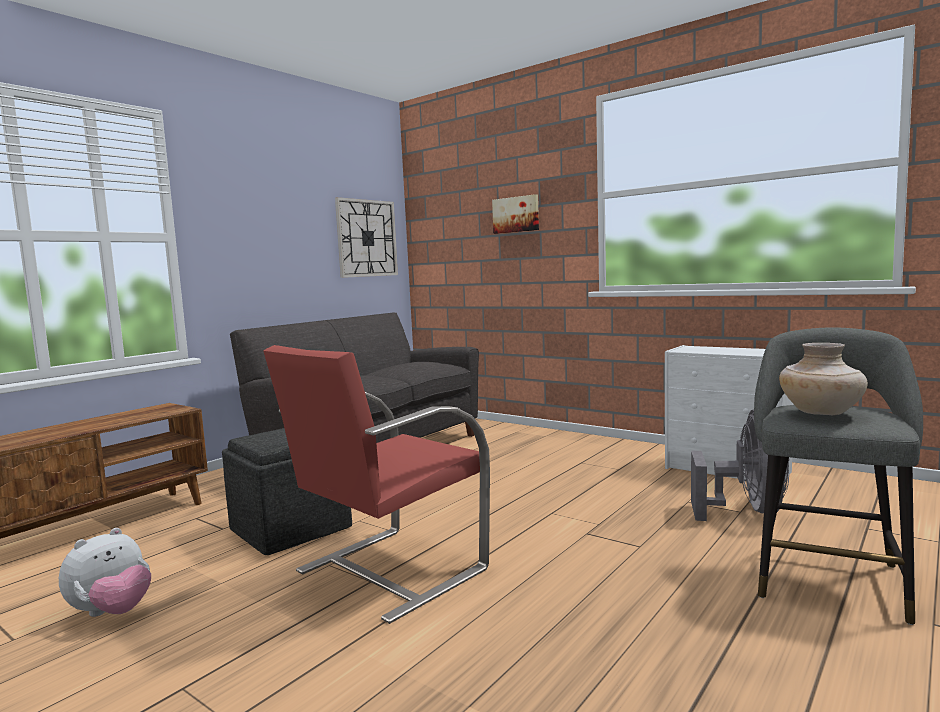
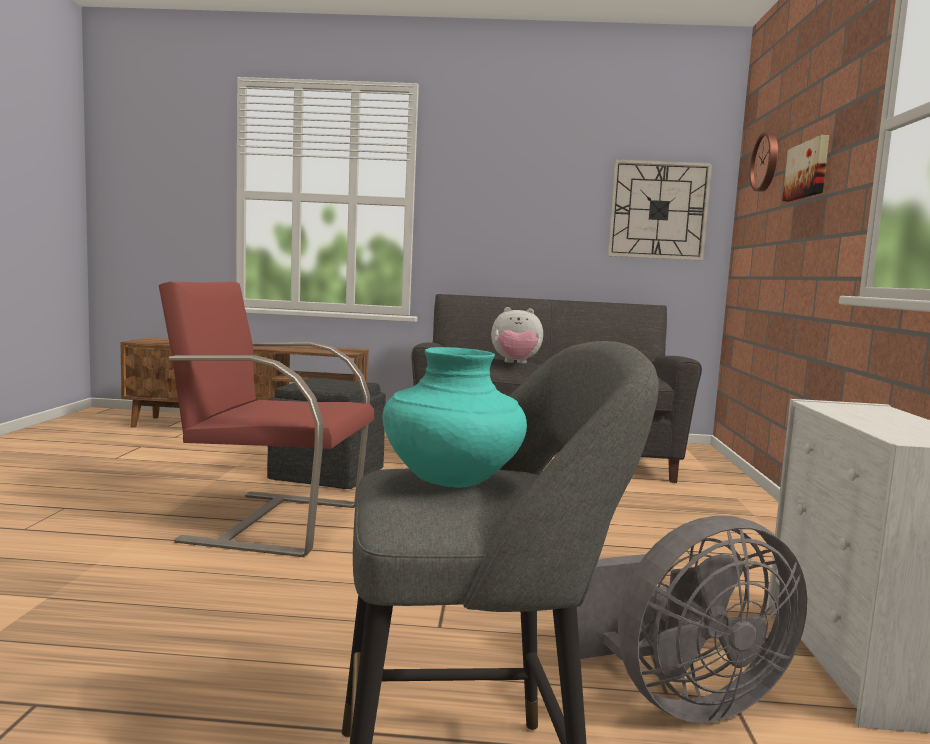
camera: 55 degrees right, 0 degrees up
plush toy [59,528,151,617] -> plush toy moved to [491,307,543,364]
beige vase [779,343,868,415] -> turquoise vase [383,347,527,488]
none -> wall clock [750,132,778,192]

